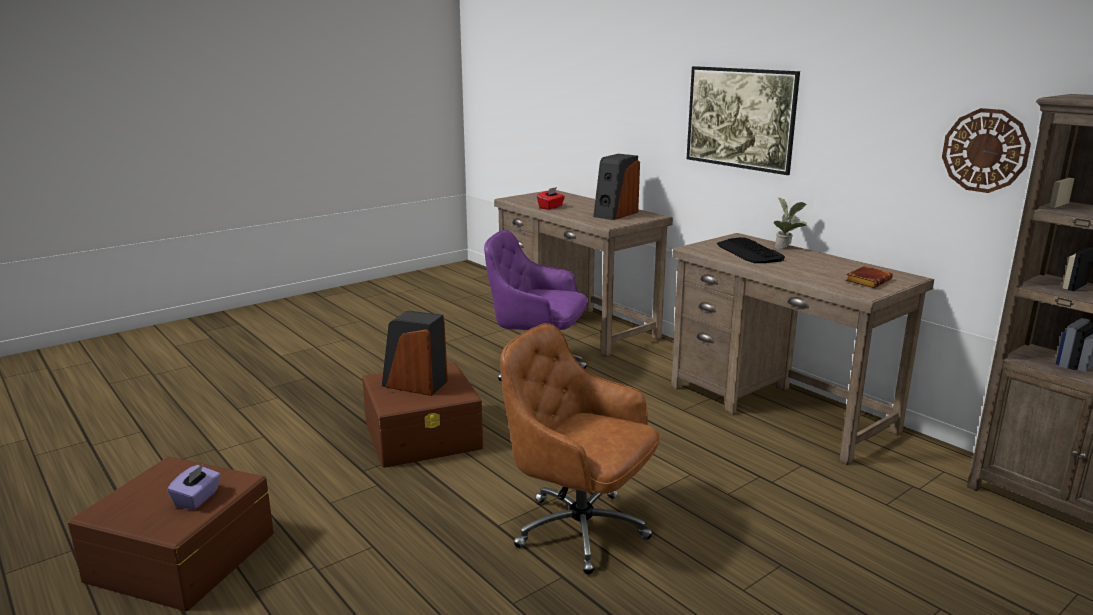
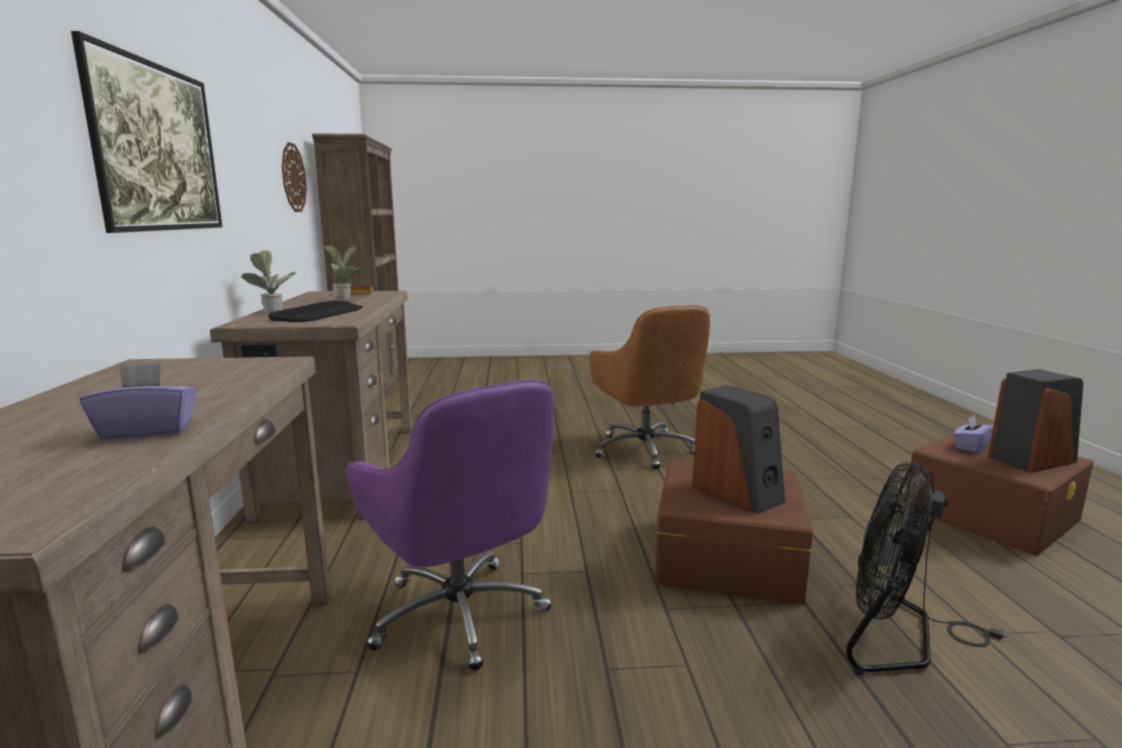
camera: 145 degrees left, 5 degrees down
red tissue box [537,187,565,210] -> purple tissue box [80,363,197,440]
speaker [593,154,640,220] -> speaker moved to [988,369,1083,473]
none -> potted plant [325,245,364,301]
none -> black fan [846,462,1007,676]

